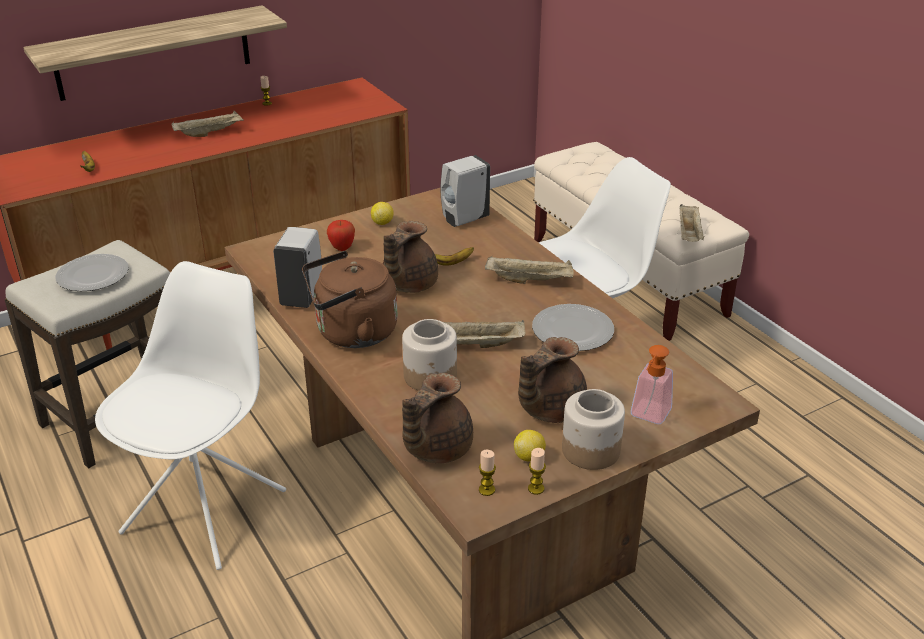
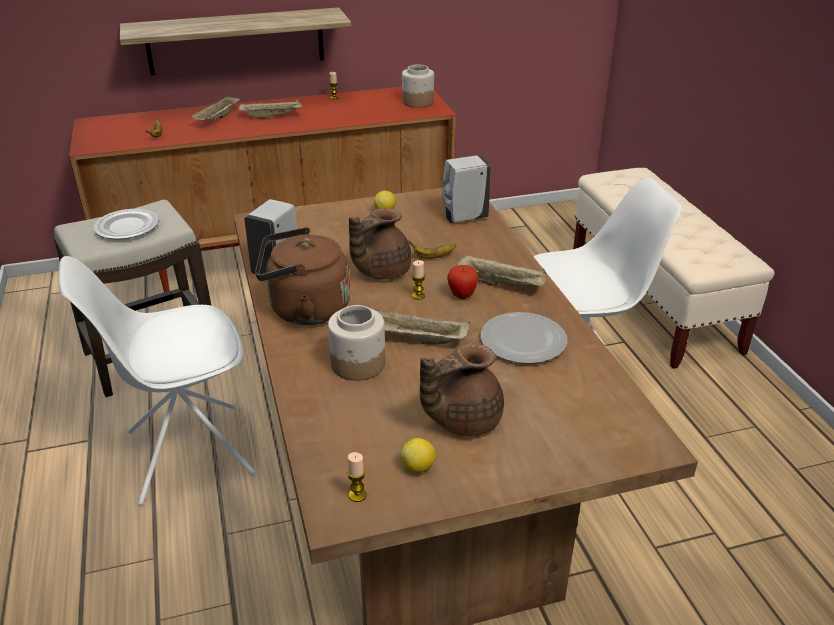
camera: 15 degrees right, 0 degrees up
white chair [95,261,286,570] -> white chair turned 150 degrees counterclockwise [59,256,256,505]
apple [327,220,355,251] -> apple moved to [447,265,479,299]
brown teapot [402,373,473,463] -> none
candle [528,448,546,495] -> candle moved to [412,260,425,300]
jar [562,389,625,470] -> jar moved to [402,64,434,108]
soap dispenser [631,345,673,424] -> none
beige tray [680,204,704,242] -> beige tray moved to [191,95,240,120]

